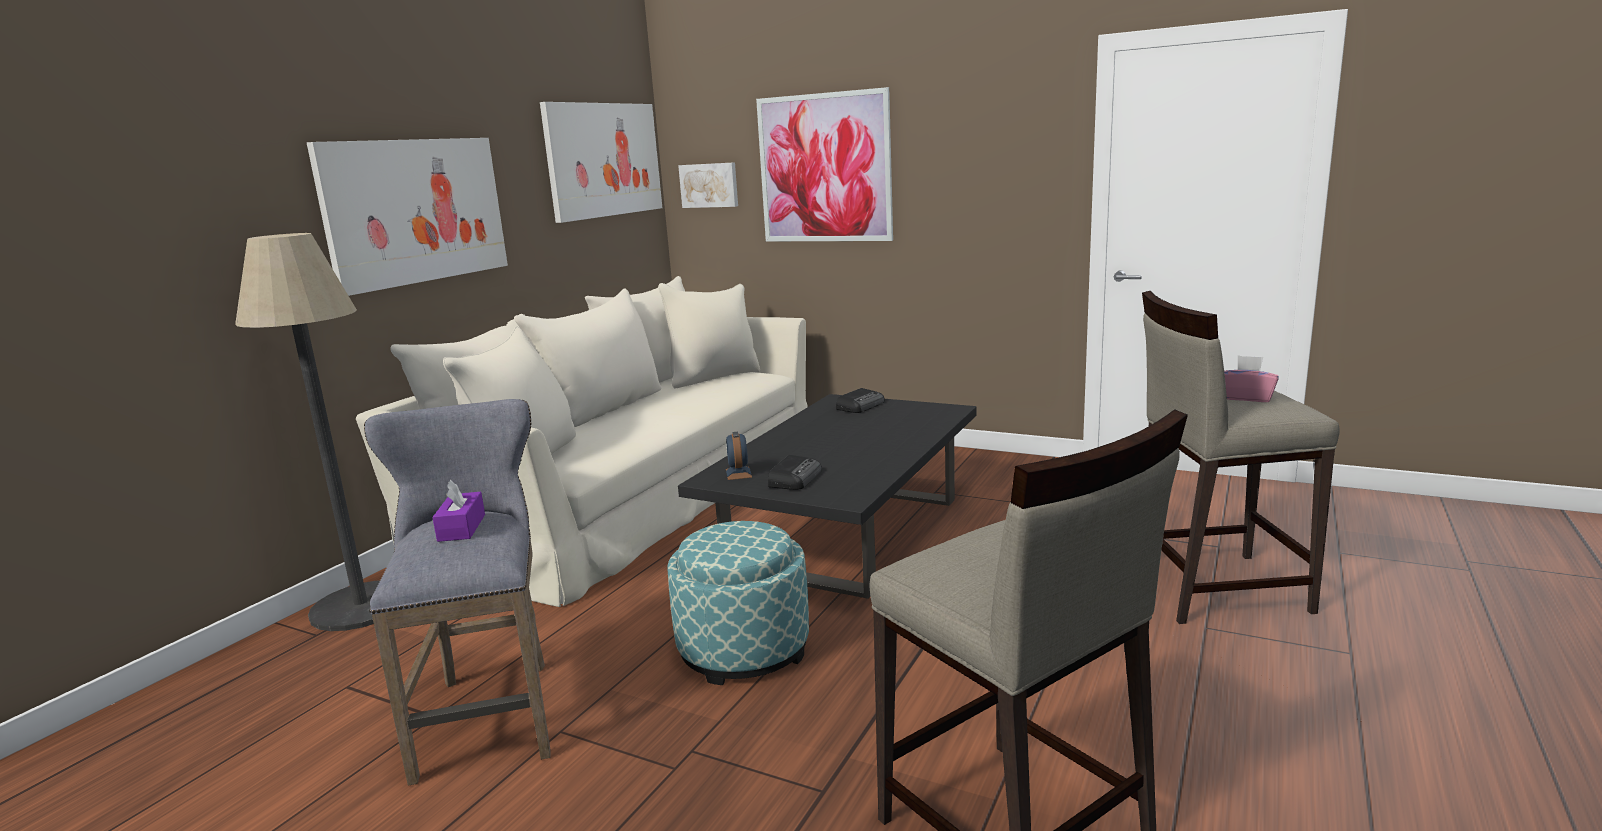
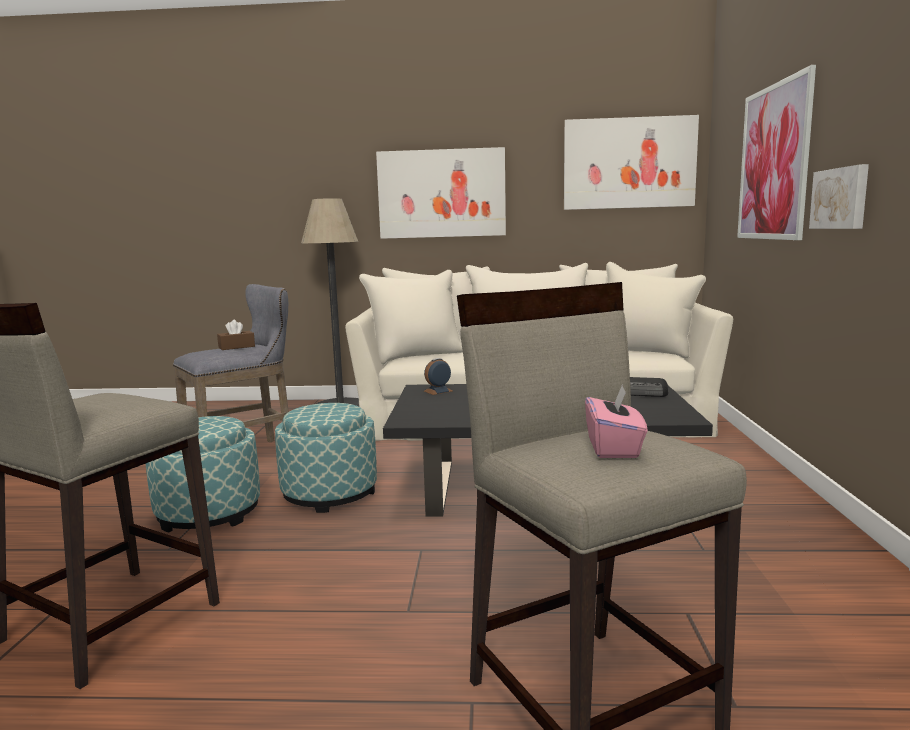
camera: 65 degrees right, 5 degrees down
purple tissue box [432,480,485,542] -> brown tissue box [217,320,255,350]
picture [678,162,738,208] -> picture moved to [809,164,869,229]
radio [768,455,822,490] -> none
none -> ottoman [146,416,260,533]

